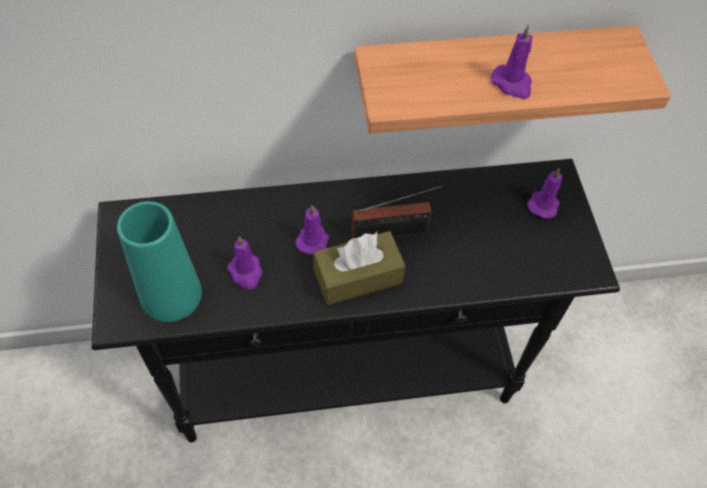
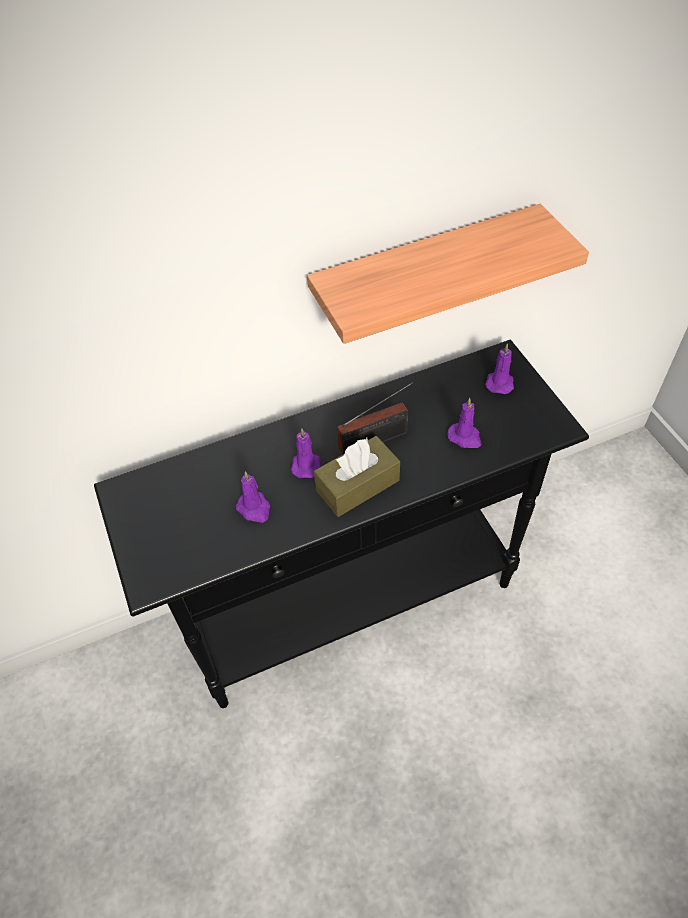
camera: 10 degrees left, 5 degrees down
turquoise vase [117,201,202,322] -> none
purple candle [491,25,533,99] -> purple candle moved to [447,398,482,448]

